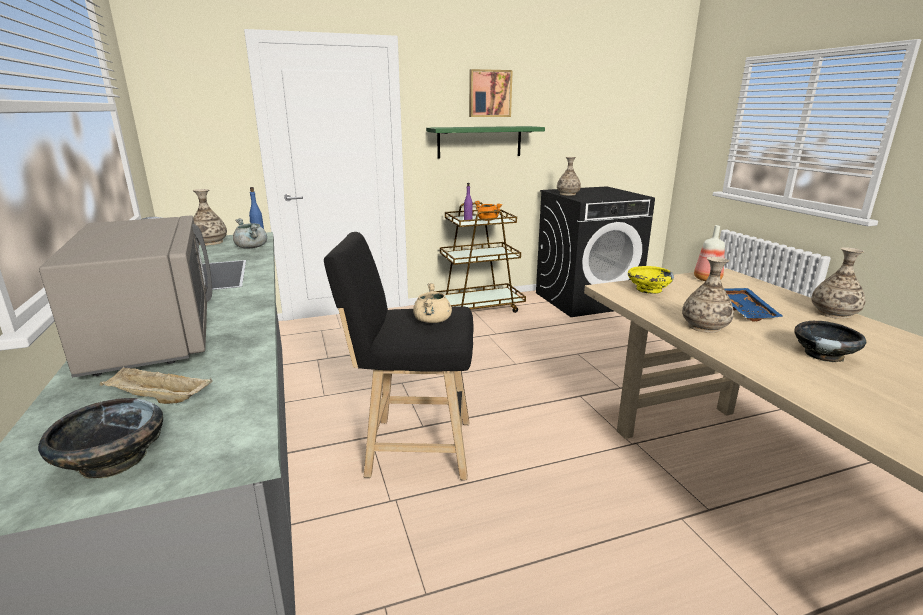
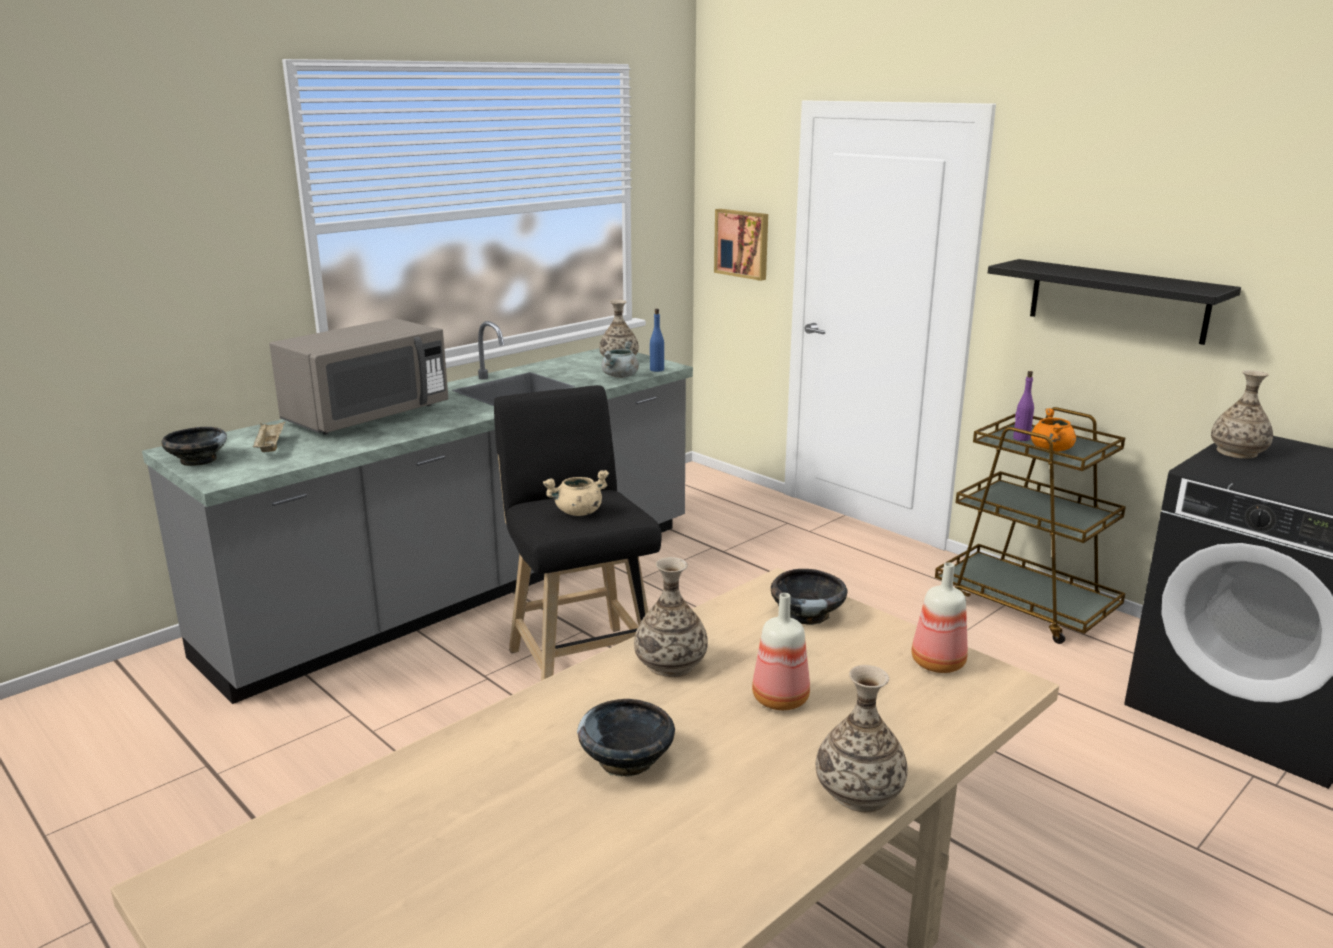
camera: 65 degrees right, 0 degrees up
green shelf [426,126,545,159] -> black shelf [988,259,1241,345]
picture [469,69,513,117] -> picture moved to [714,209,768,281]
yellow bowl [628,266,674,294] -> black bowl [771,569,848,625]
blue tray [724,288,783,321] -> bottle [752,593,810,710]

